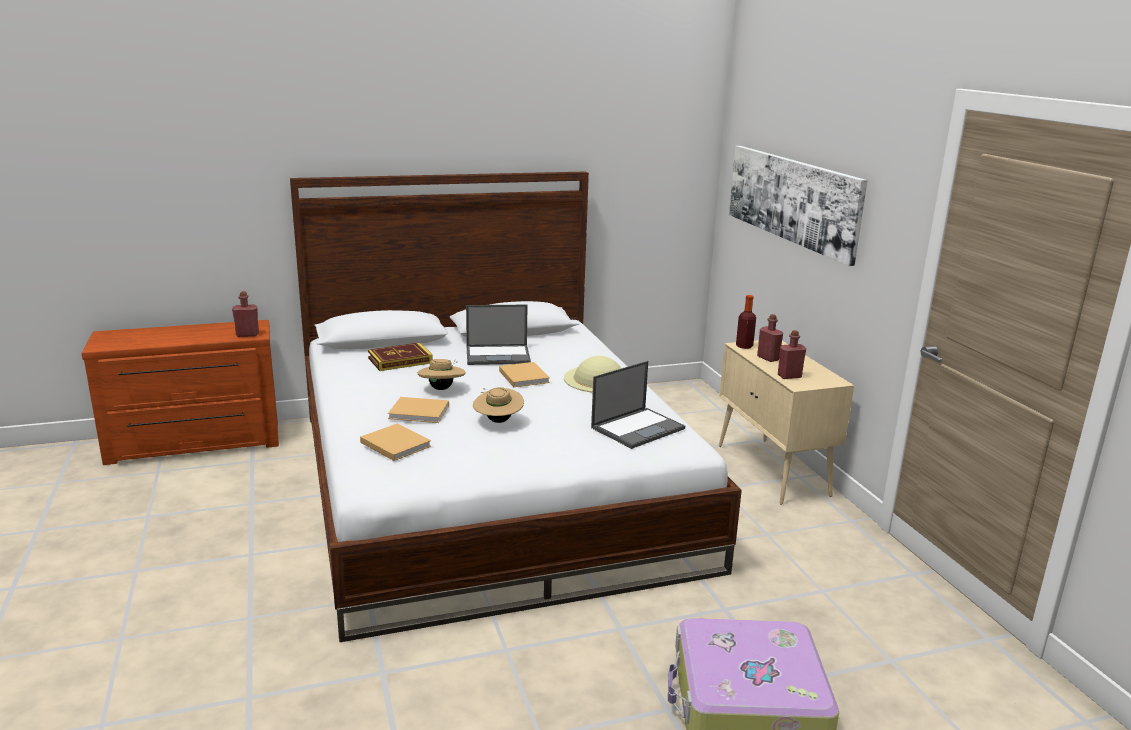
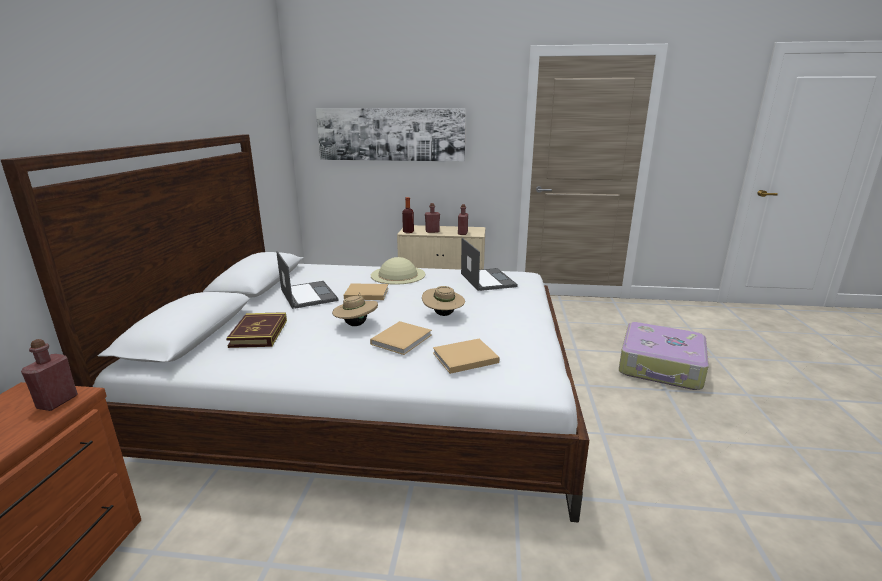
camera: 65 degrees left, 0 degrees up
laptop [466,305,531,365] -> laptop turned 45 degrees counterclockwise [276,251,339,309]

